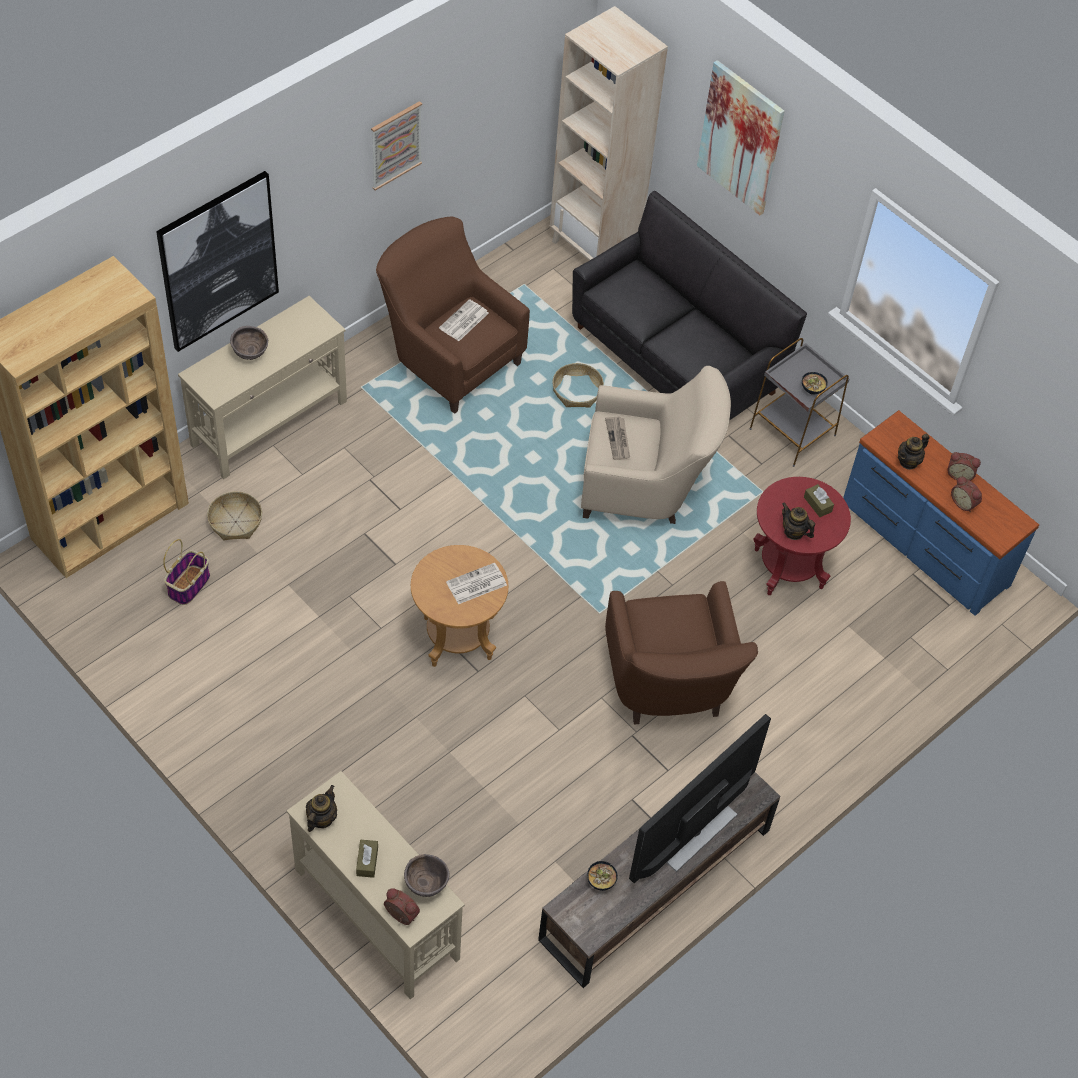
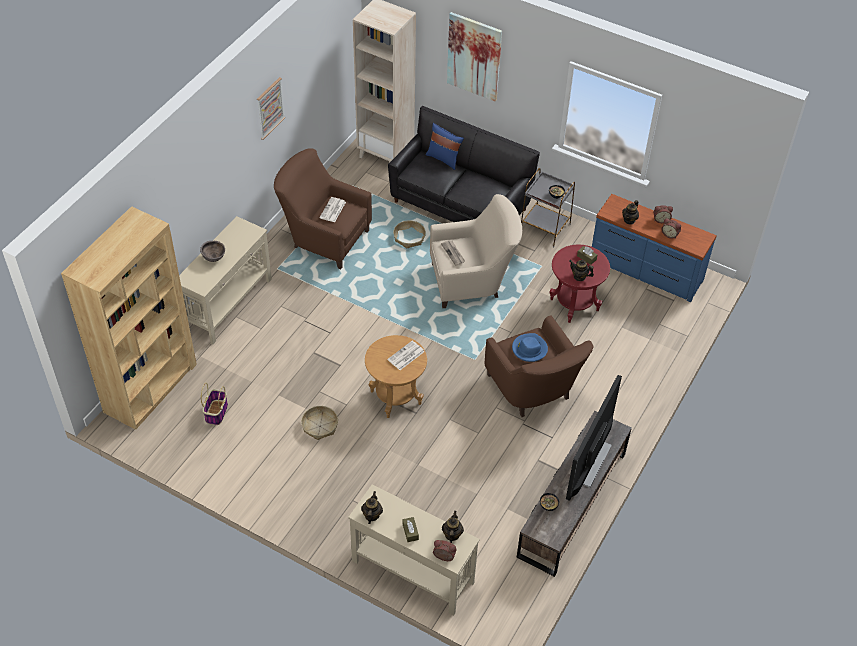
camera: 15 degrees left, 5 degrees down
picture [156,171,279,352] -> none
basket [207,492,262,541] -> basket moved to [301,406,338,440]
brown bowl [404,854,450,897] -> teapot [442,511,464,543]
none -> blue pillow [426,123,464,170]
none -> blue hat [512,333,548,362]

